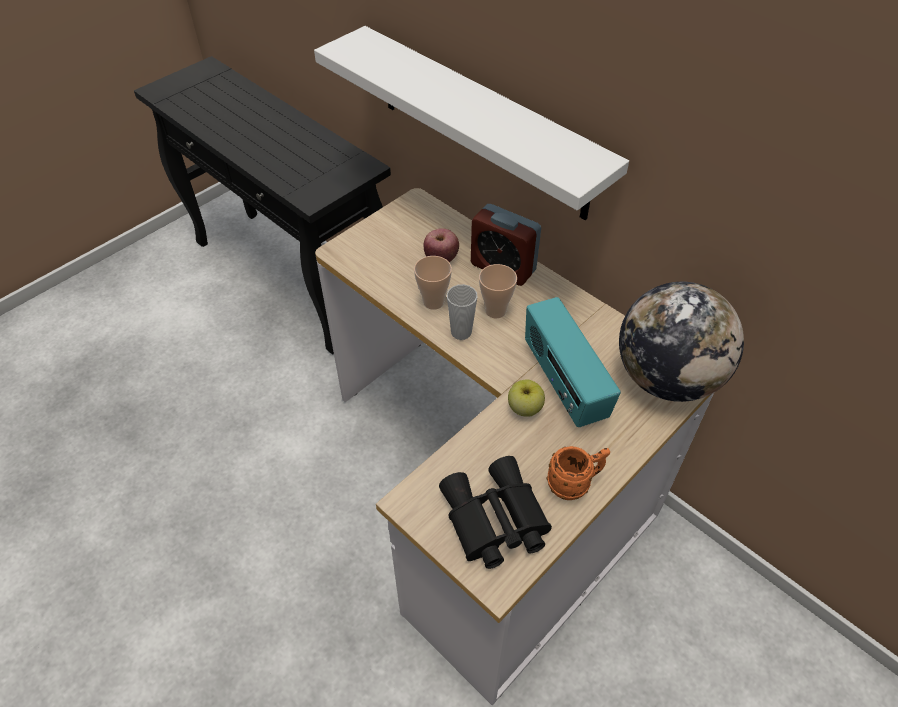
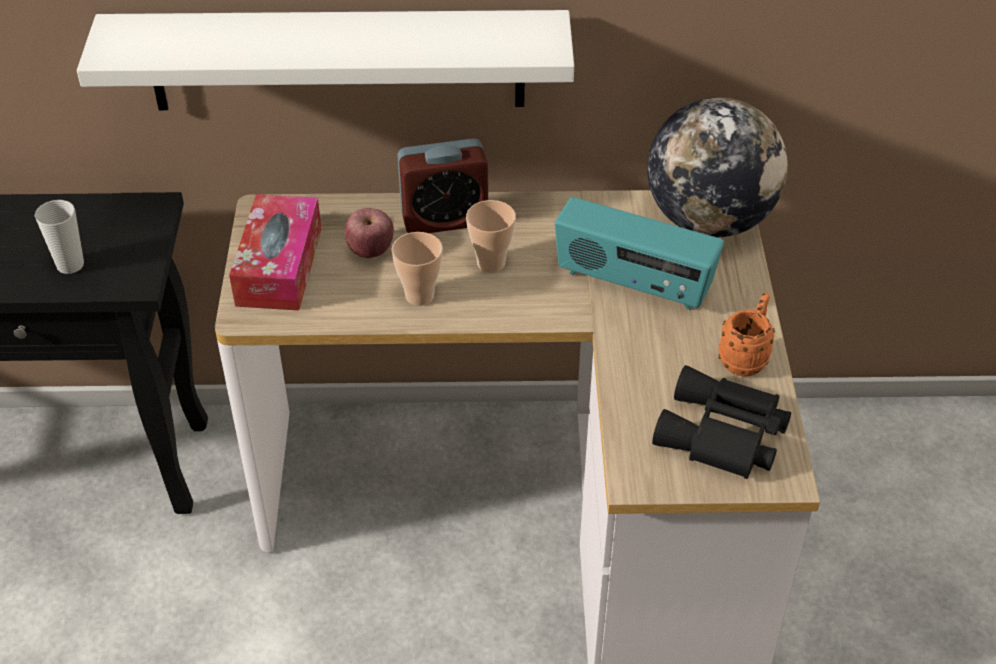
camera: 45 degrees left, 5 degrees down
cup [447,284,477,340] -> cup moved to [35,200,84,274]
apple [508,379,545,417] -> none
none -> tissue box [229,194,321,311]

